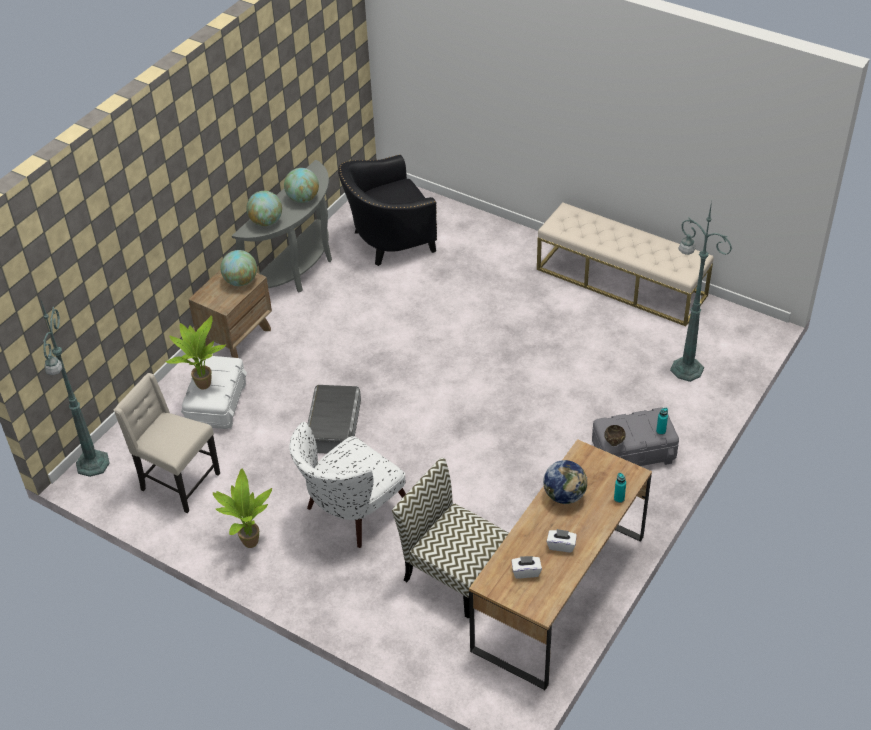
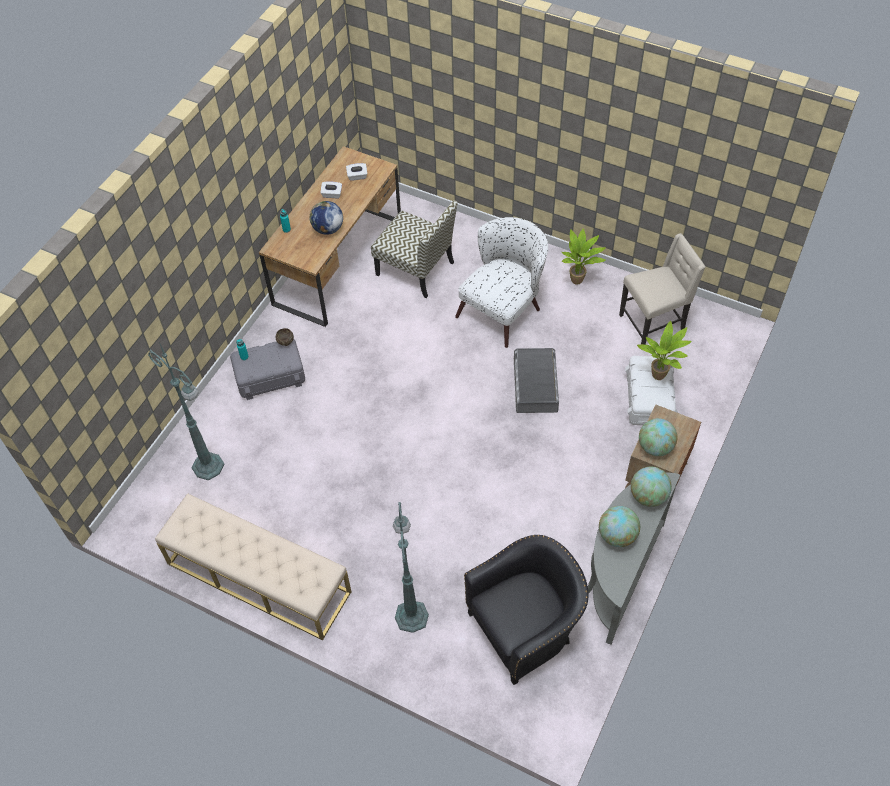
camera: 175 degrees right, 10 degrees up
green floor lamp [40,298,110,477] -> green floor lamp moved to [393,502,429,633]
beige chair [114,373,220,513] -> beige chair turned 45 degrees counterclockwise [619,233,706,345]

